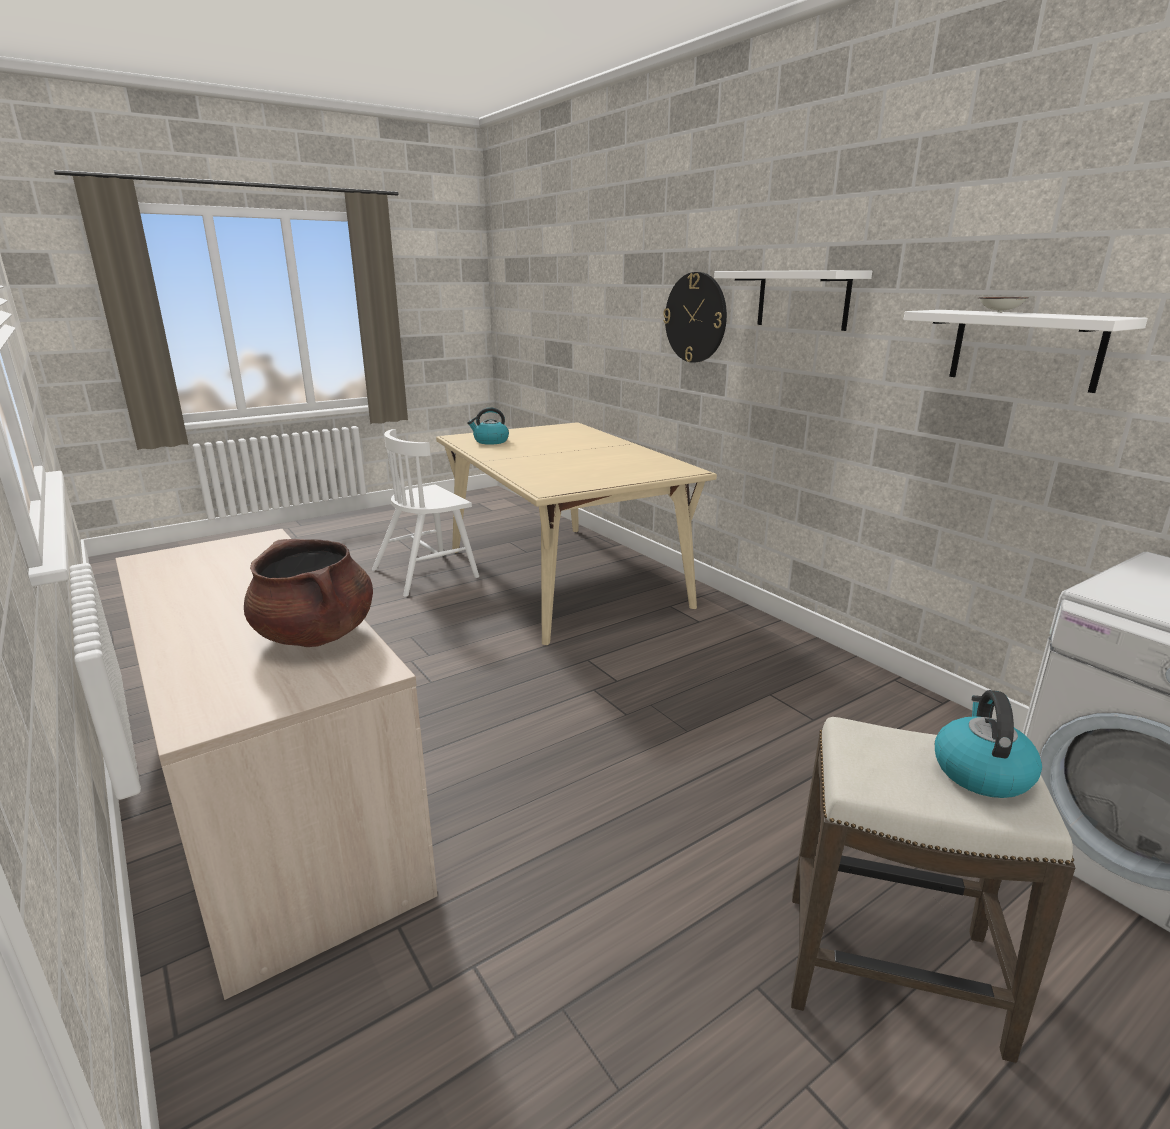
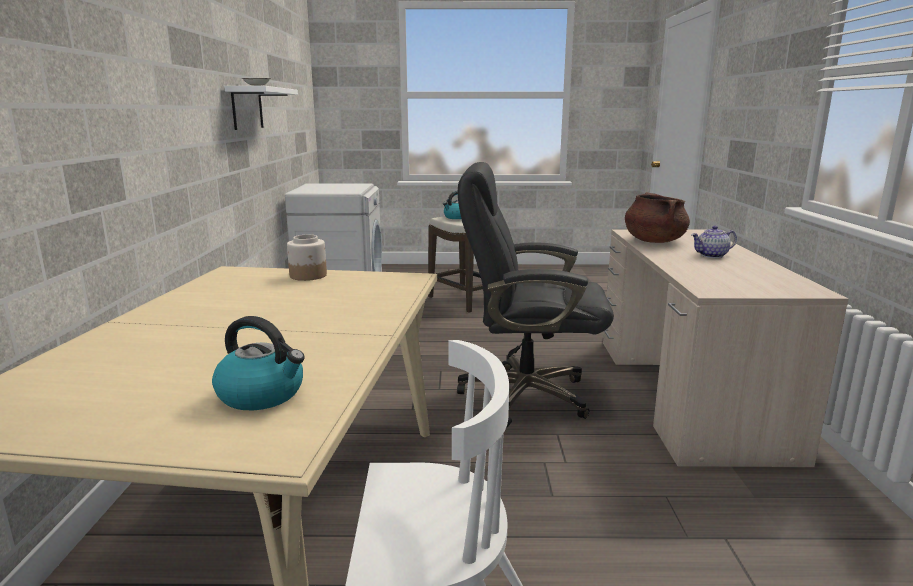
camera: 145 degrees left, 5 degrees down
wall clock [663,272,727,363] -> none
white shelf [714,270,872,331] -> none
none -> jar [287,235,327,281]
none -> black office chair [457,162,614,428]
none -> teapot [691,226,737,258]

